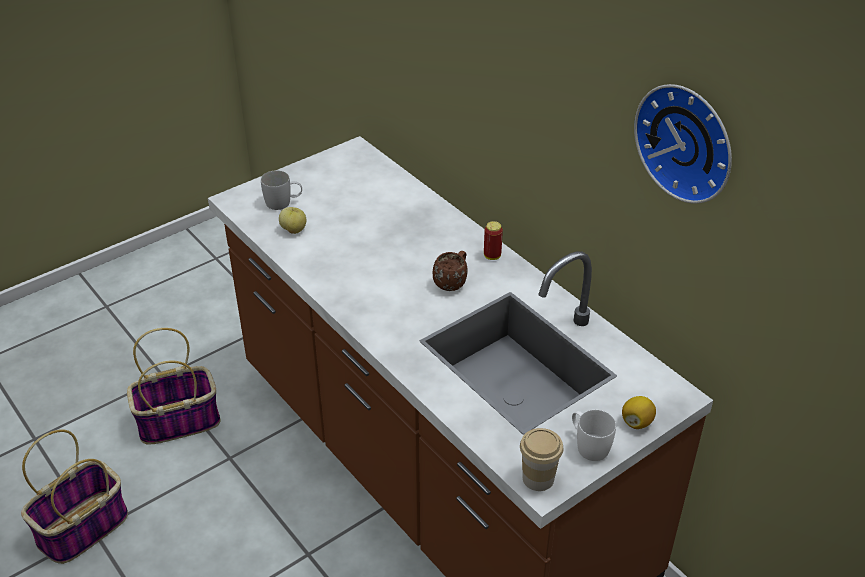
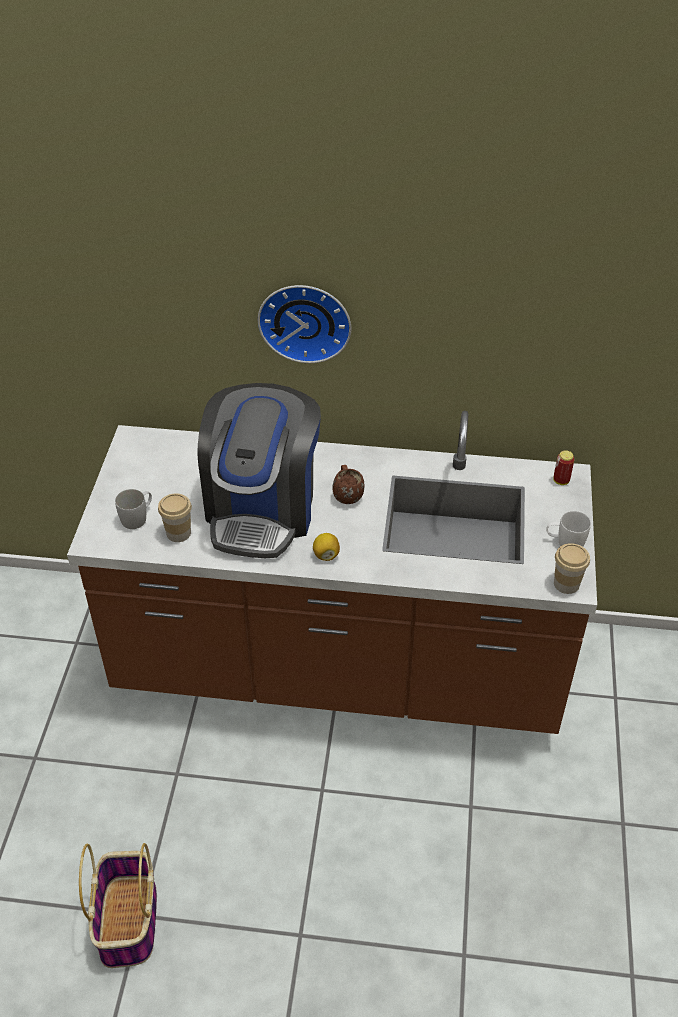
camera: 45 degrees left, 5 degrees up
basket [127,328,220,445] -> none
apple [279,207,306,234] -> cup [158,493,192,542]
can [484,221,503,260] -> can moved to [553,450,574,485]
lemon [622,396,656,429] -> lemon moved to [313,533,340,561]
wall clock [634,84,732,204] -> wall clock moved to [258,285,351,363]
none -> coffee machine [197,383,321,558]

